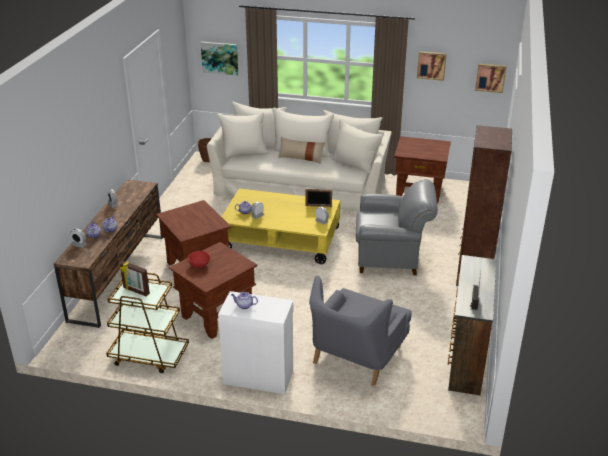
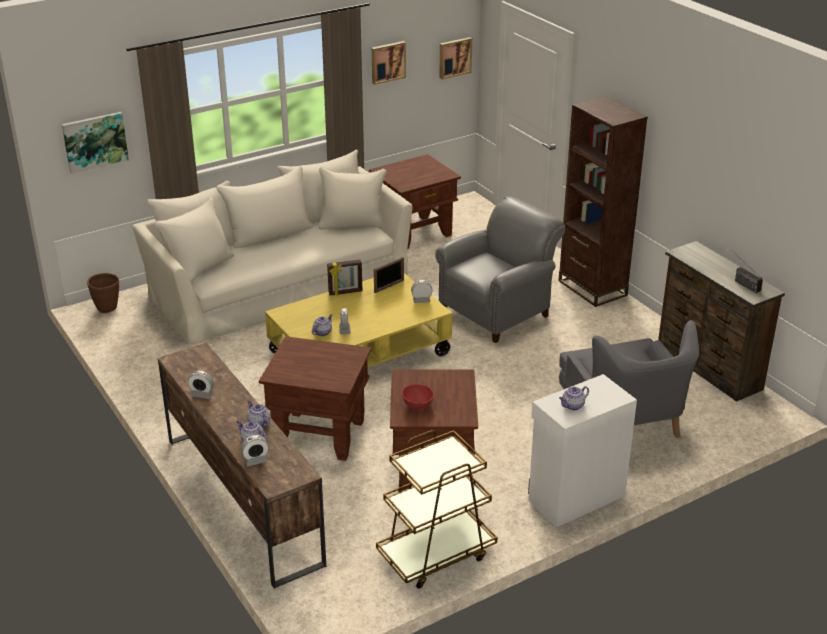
camera: 45 degrees left, 0 degrees up
picture frame [120,261,150,296] -> picture frame moved to [327,259,362,296]
beige pillow [278,137,325,164] -> none

